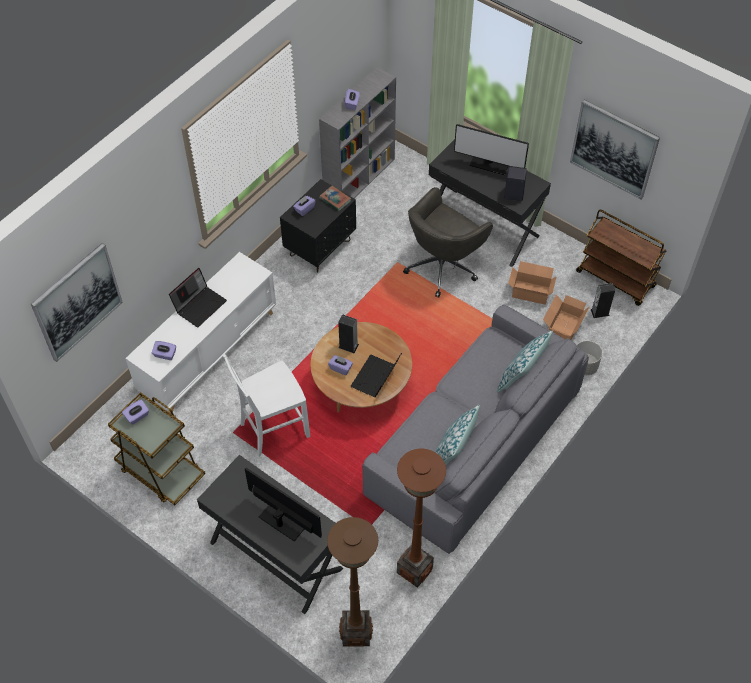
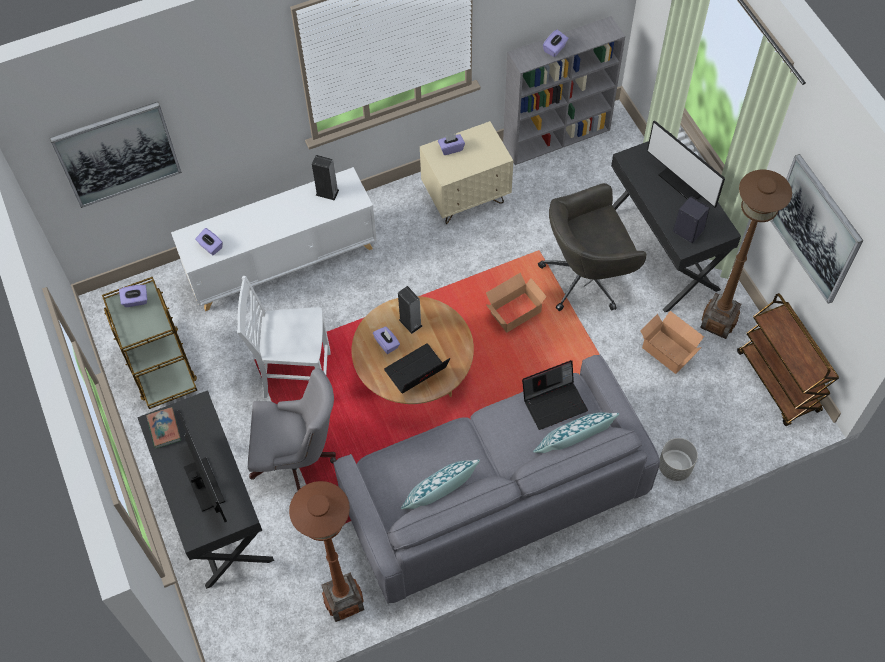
camera: 30 degrees right, 5 degrees up
laptop [169,268,227,327] -> laptop moved to [522,360,588,430]
black nightstand [280,179,356,273] -> beige nightstand [420,121,513,224]
book [319,185,351,211] -> book moved to [147,407,181,448]
brown floor lamp [327,517,378,647] -> brown floor lamp moved to [700,170,792,339]
cardboard box [543,295,589,340] -> cardboard box moved to [486,272,547,333]
speaker [591,283,615,318] -> speaker moved to [312,155,339,201]
none -> grey office chair [248,369,336,491]

